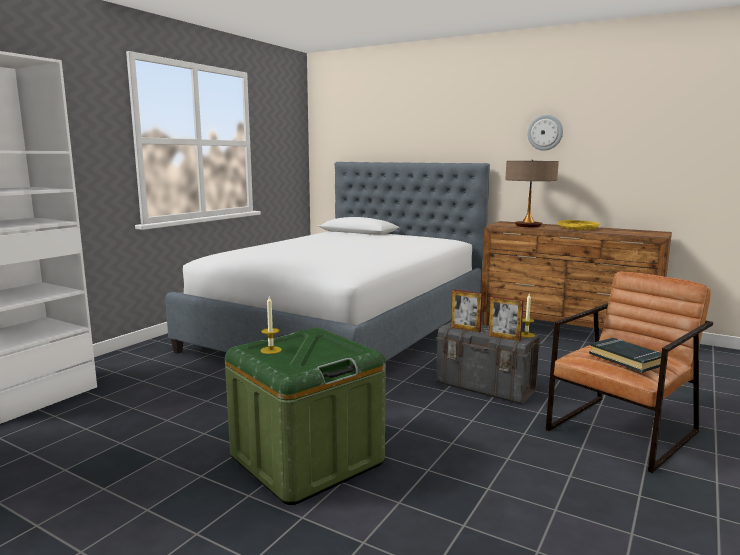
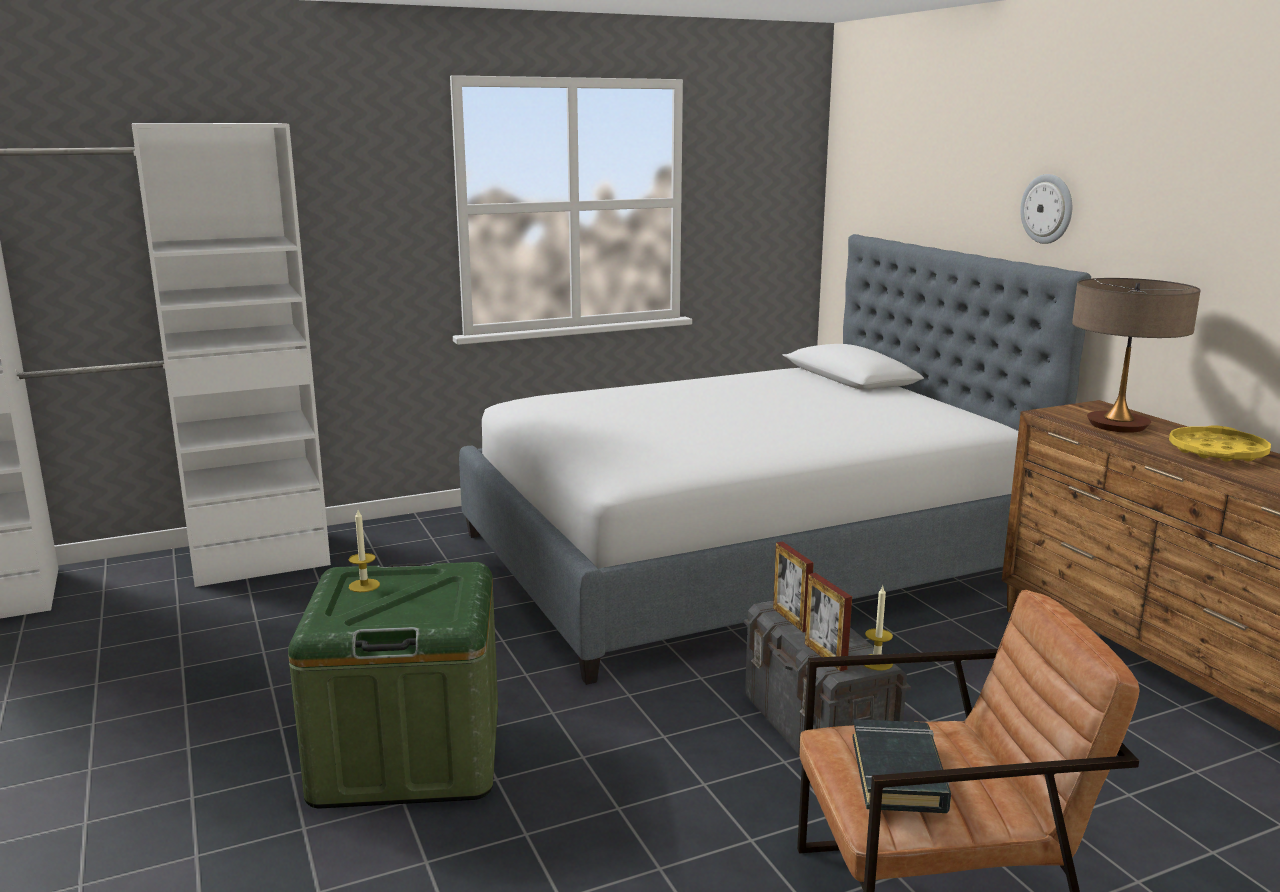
camera: 35 degrees right, 5 degrees up
wall clock [528,115,563,151] -> wall clock moved to [1020,174,1072,244]

